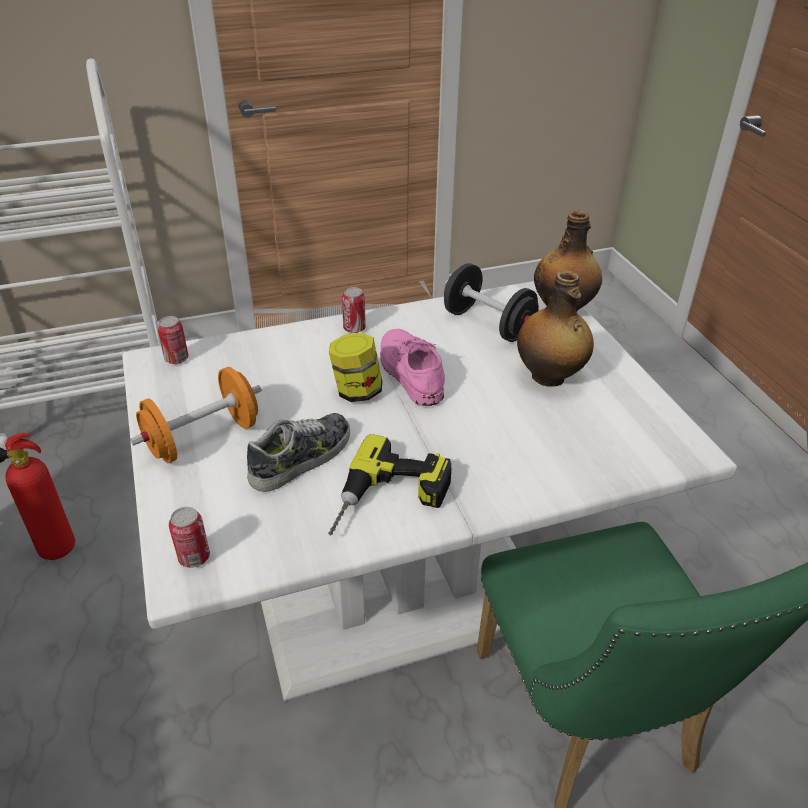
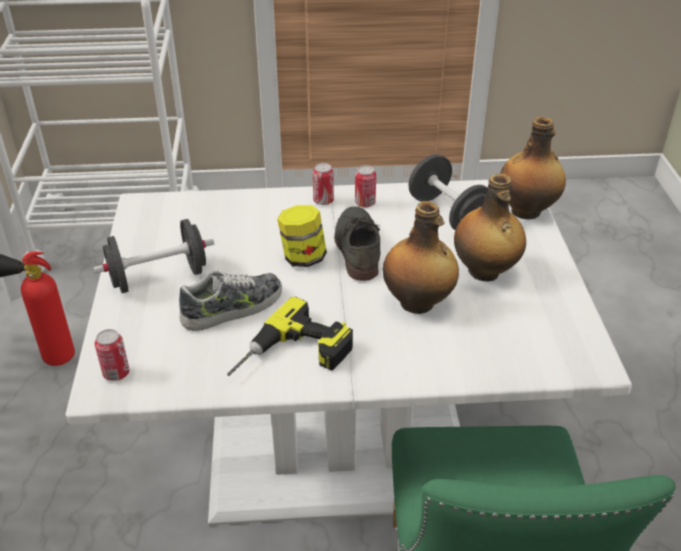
camera: 15 degrees right, 0 degrees up
orange dumbbell [130,367,262,463] -> black dumbbell [93,219,214,293]
can [157,316,188,364] -> can moved to [355,165,376,208]
pink shoe [380,329,445,406] -> grey shoe [334,206,381,281]
none -> bottle [383,201,459,314]

